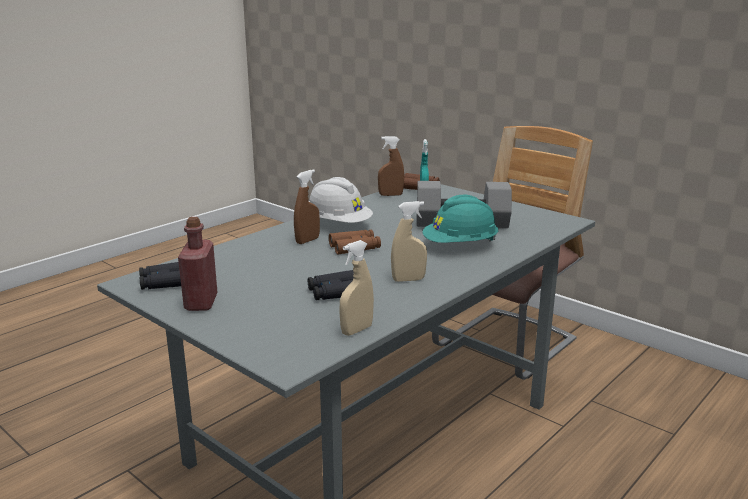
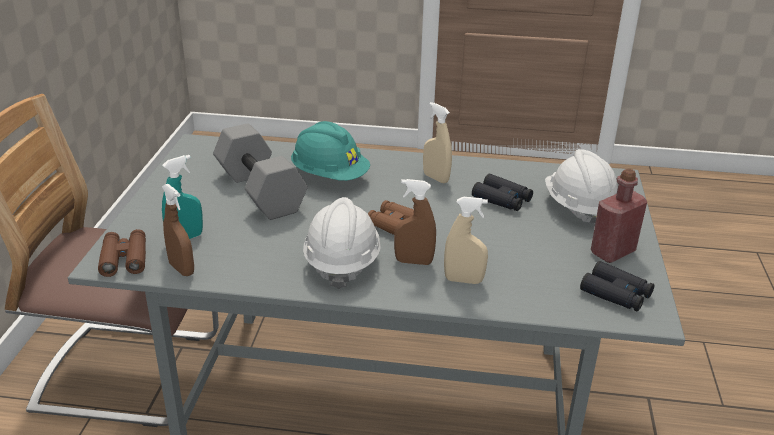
camera: 125 degrees left, 10 degrees up
beige spray bottle [340,240,374,336] -> beige spray bottle moved to [444,197,488,284]
none -> white hard hat [545,149,618,227]

